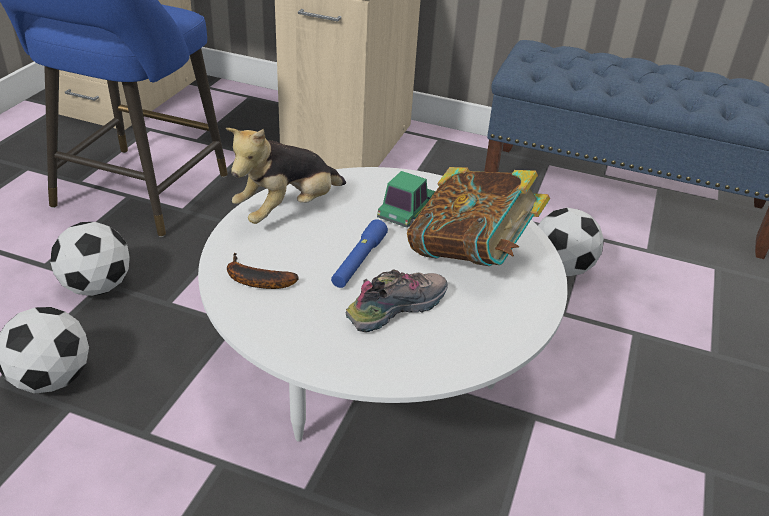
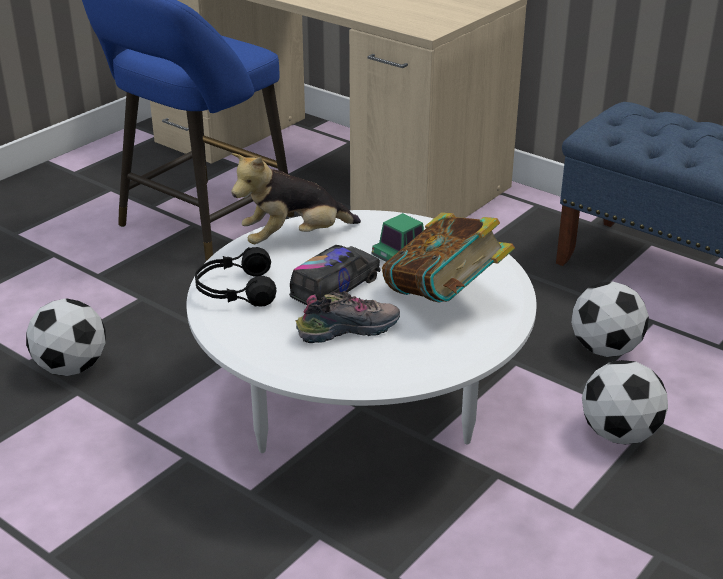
camera: 20 degrees right, 5 degrees down
football [50,222,130,296] -> football moved to [582,360,668,444]
banana [227,253,299,289] -> black headphones [195,247,276,307]
blue flashlight [331,219,388,288] -> toy truck [289,245,381,305]

